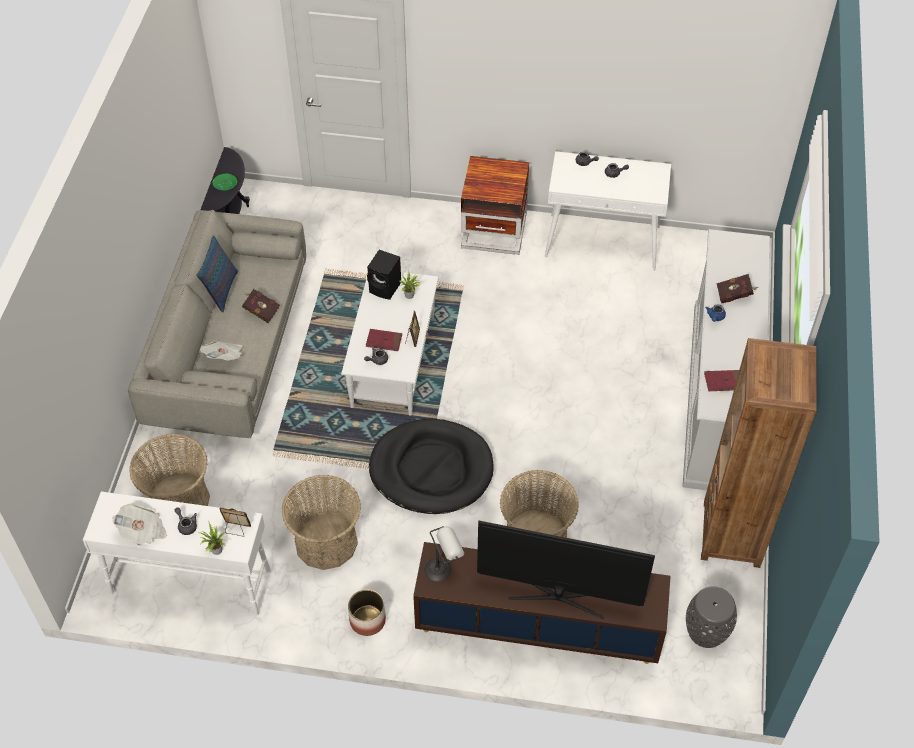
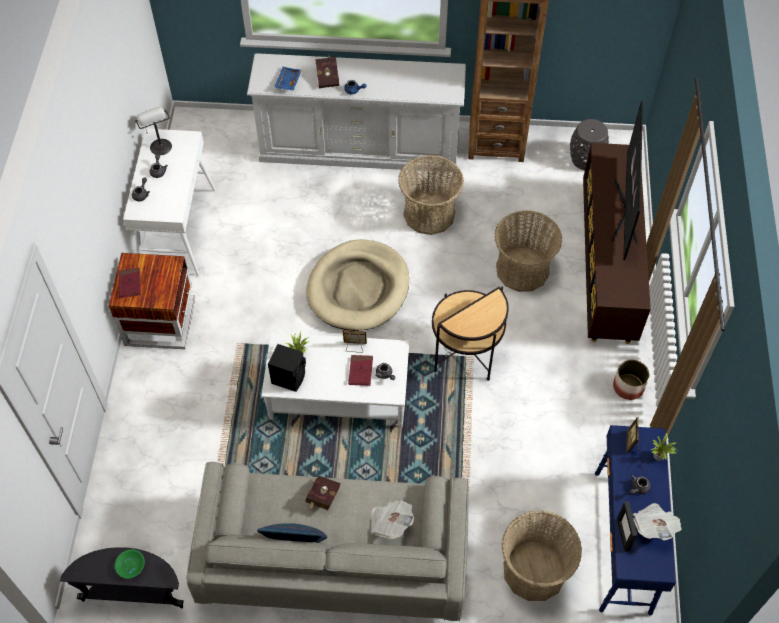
camera: 95 degrees left, 5 degrees up
white console table [83,492,271,615] -> blue console table [595,425,676,616]
basket [281,475,361,570] -> basket moved to [398,155,464,235]
black dog bed [369,418,494,514] -> side table [432,287,509,381]
table lamp [424,526,464,582] -> table lamp moved to [135,107,172,155]
red book [704,370,739,391] -> red book moved to [118,267,141,298]
none -> blue tray [274,67,302,91]
none -> beige dog bed [306,239,409,331]
none -> picture frame [617,501,637,552]

